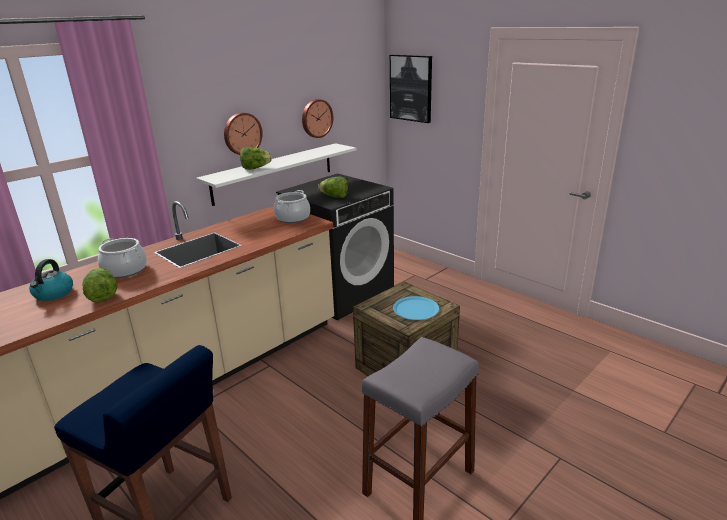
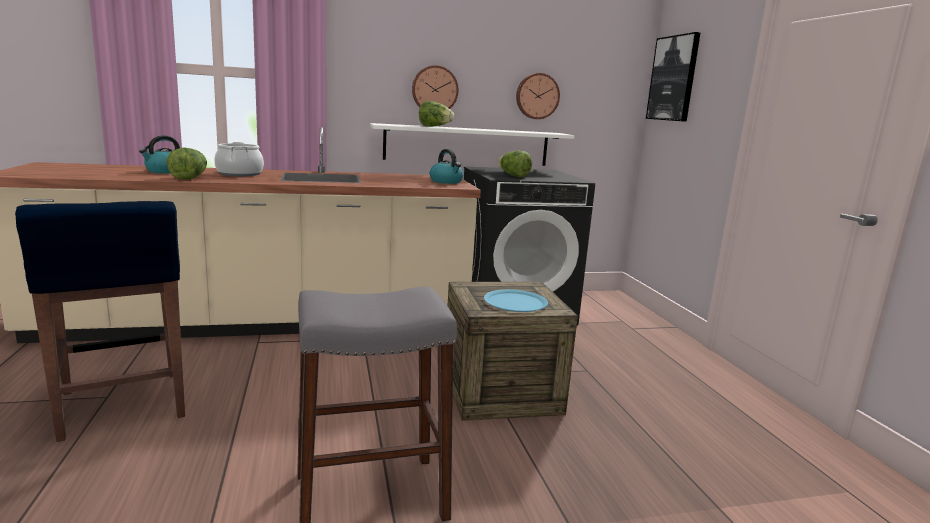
camera: 30 degrees right, 10 degrees down
cooking pot [274,190,310,223] -> kettle [430,149,464,184]

